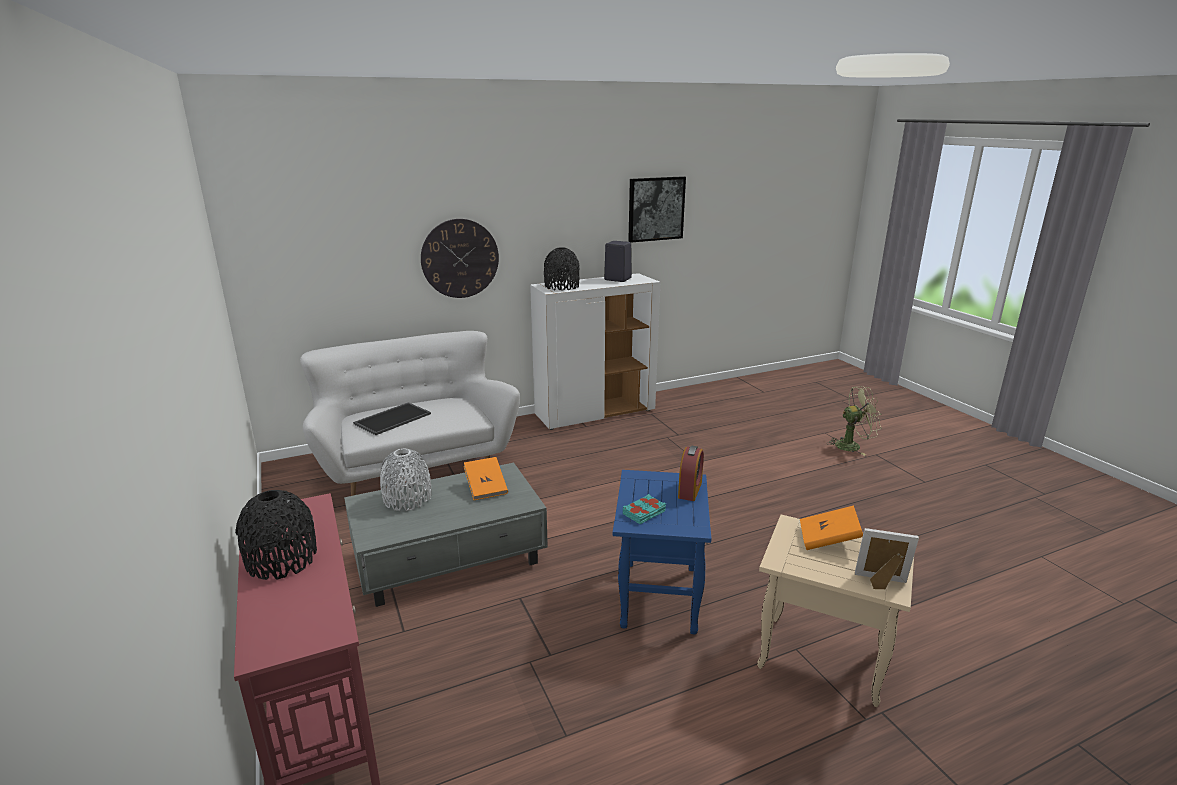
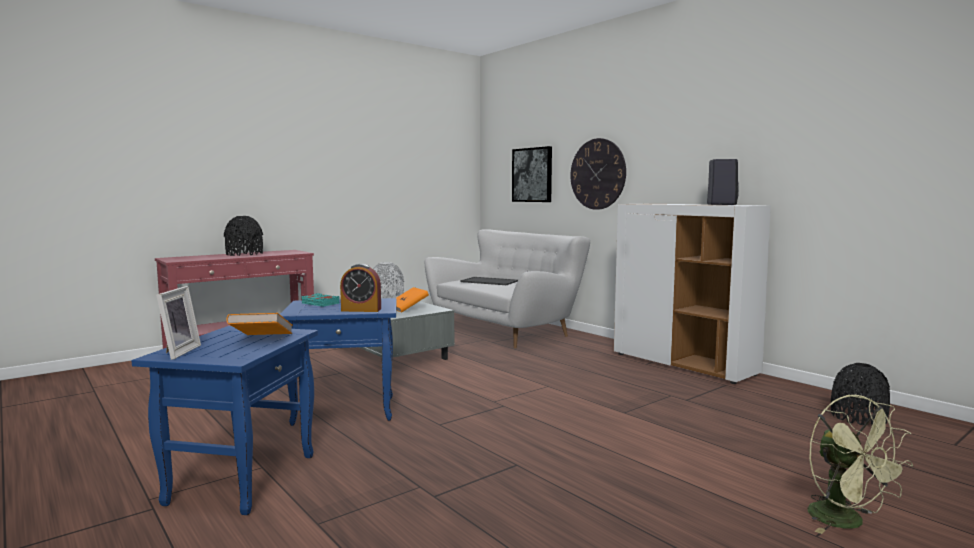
camera: 75 degrees right, 15 degrees down
black vase [544,247,580,291] -> black vase moved to [831,363,890,425]
picture [628,176,686,243] -> picture moved to [512,146,552,202]
beige side table [757,515,914,707] -> blue side table [132,326,318,515]

